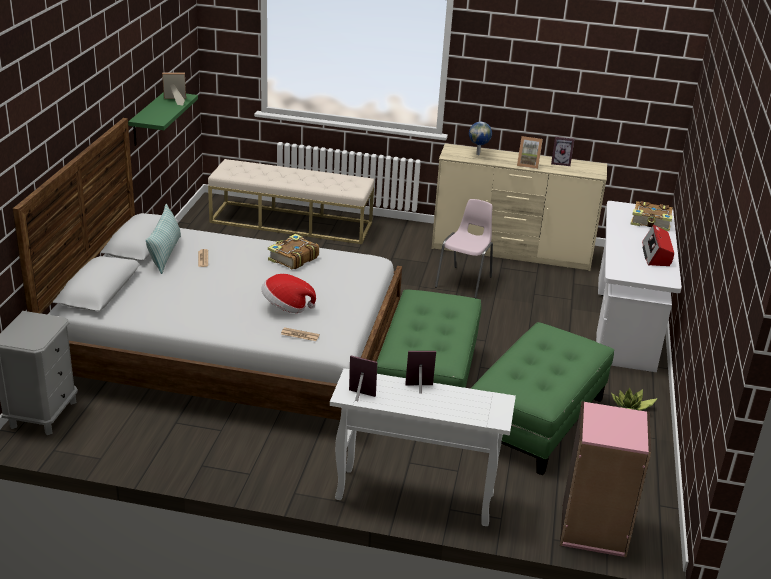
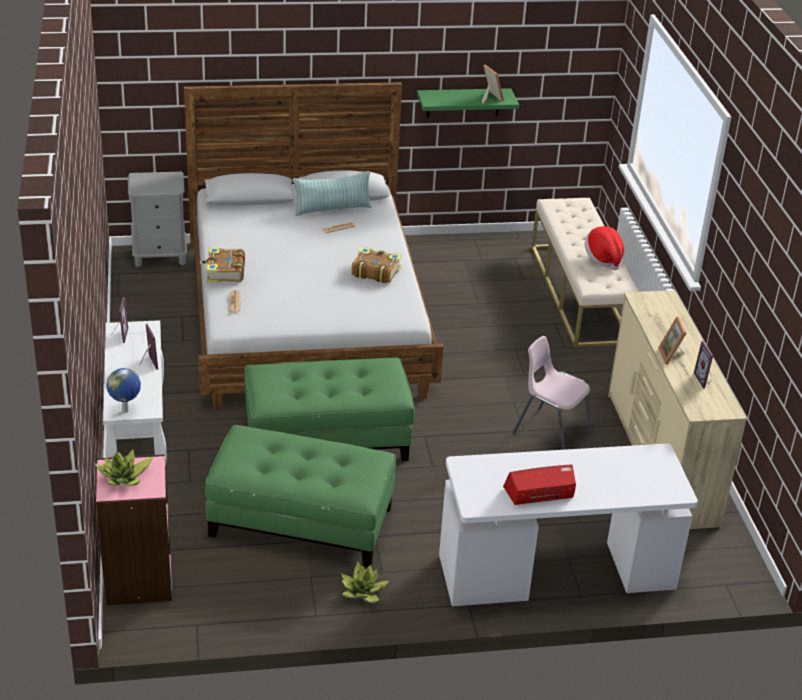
camera: 70 degrees right, 5 degrees up
hat [261,274,316,313] -> hat moved to [585,226,624,270]
pink chair [435,199,493,298] -> pink chair turned 150 degrees counterclockwise [513,336,592,450]
globe [469,122,492,155] -> globe moved to [106,368,141,413]
book [630,201,673,231] -> book moved to [200,247,245,283]
none -> potted plant [95,450,153,486]

